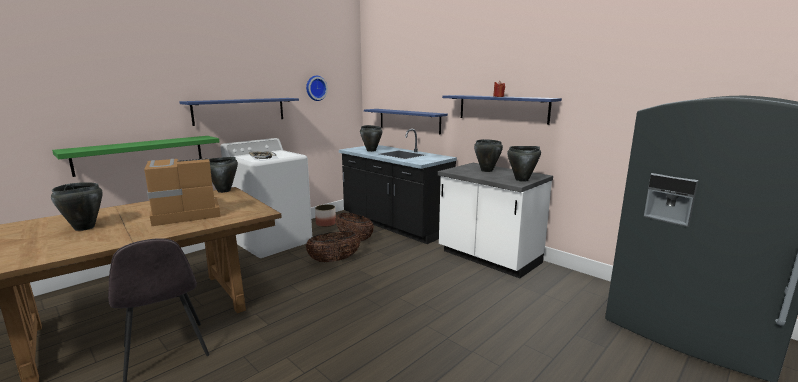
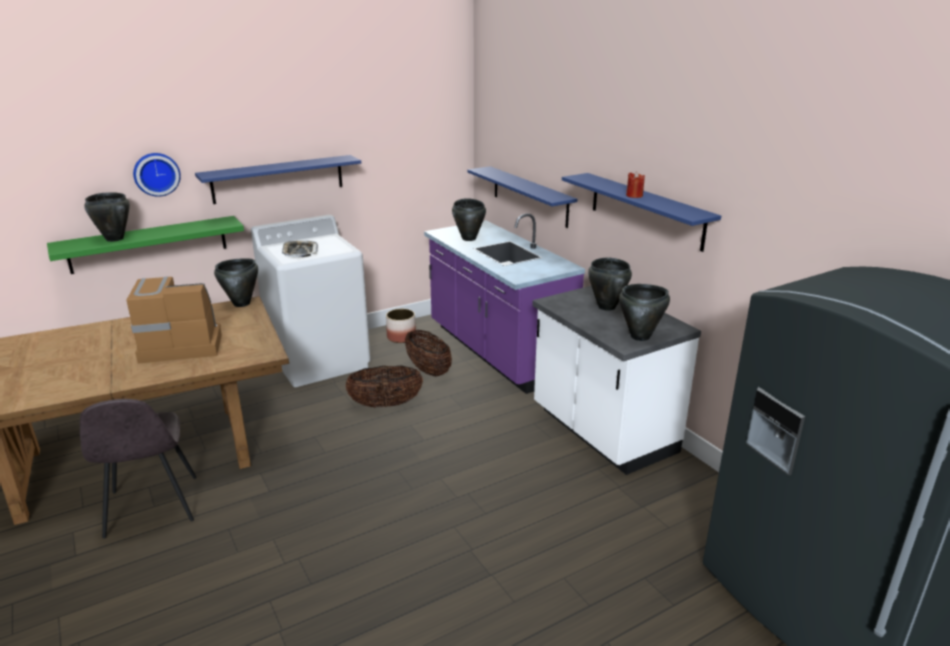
camera: 15 degrees right, 10 degrees up
black cooking pot [51,182,103,231] -> black cooking pot moved to [84,192,130,242]
wall clock [306,76,328,101] -> wall clock moved to [133,153,181,197]
black counter [339,129,457,244] -> purple counter [424,213,585,394]

